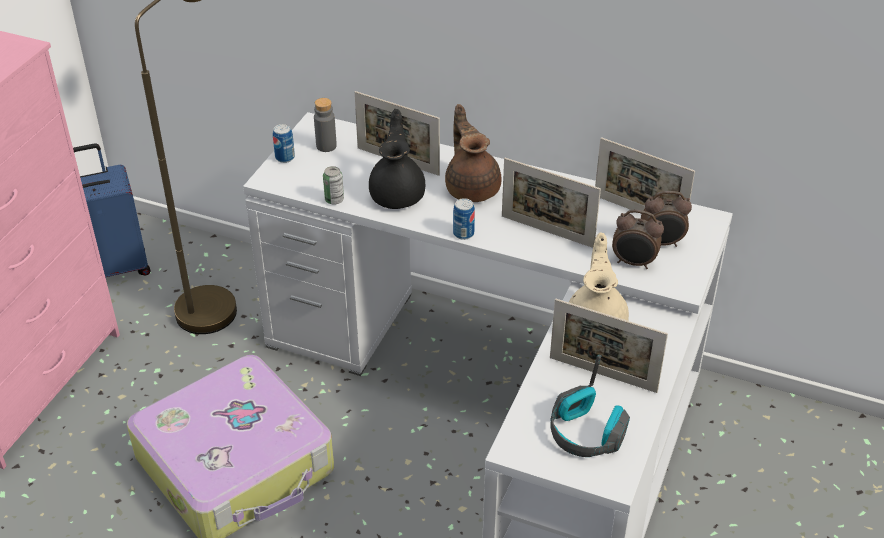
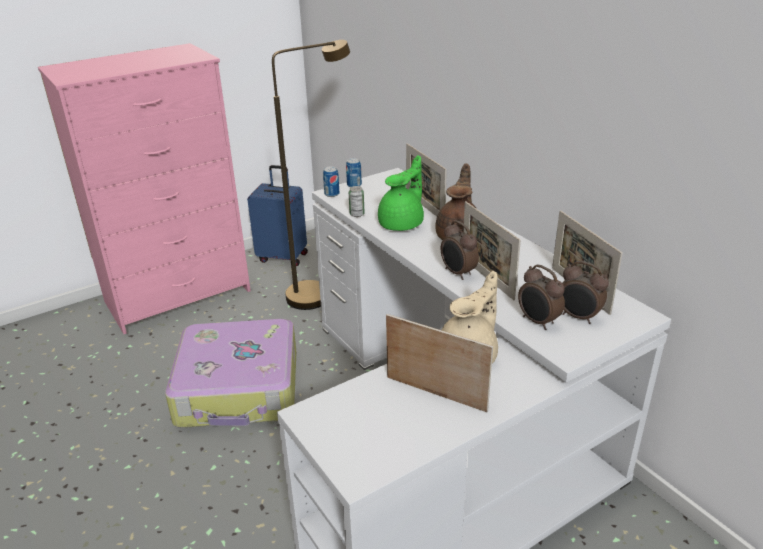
camera: 35 degrees right, 10 degrees down
grey bottle [314,98,337,152] -> none
black teapot [369,109,425,209] -> green teapot [378,155,424,231]
can [453,198,475,240] -> can moved to [323,166,339,197]
picture frame [550,299,668,393] -> picture frame turned 150 degrees clockwise [386,314,493,412]
headphones [550,355,630,457] -> none
none -> alarm clock [441,220,479,280]

